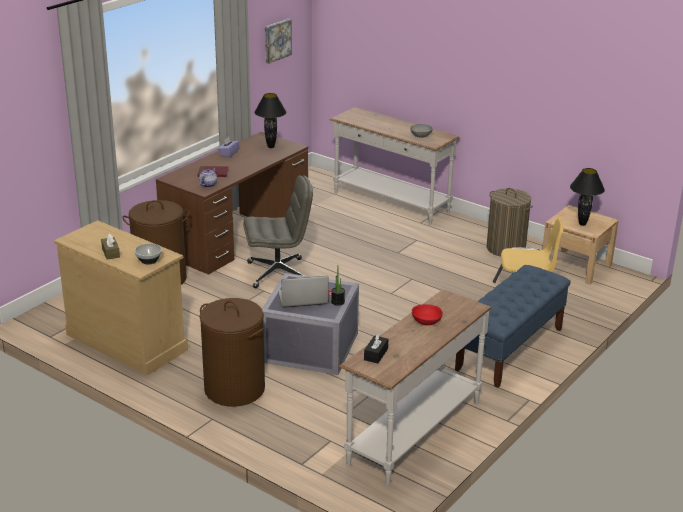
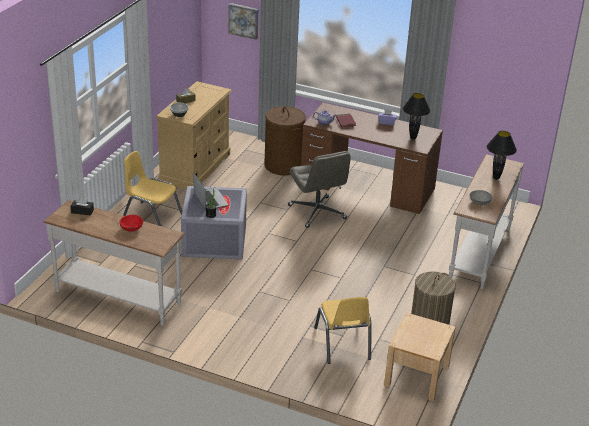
camera: 75 degrees right, 5 degrees up
brown laundry basket [199,298,265,407] -> yellow chair [123,151,182,226]
picture [265,19,292,64] -> picture moved to [228,3,258,40]
blue bench [455,265,571,388] -> none
black table lamp [570,168,605,226] -> black table lamp moved to [487,131,517,180]

